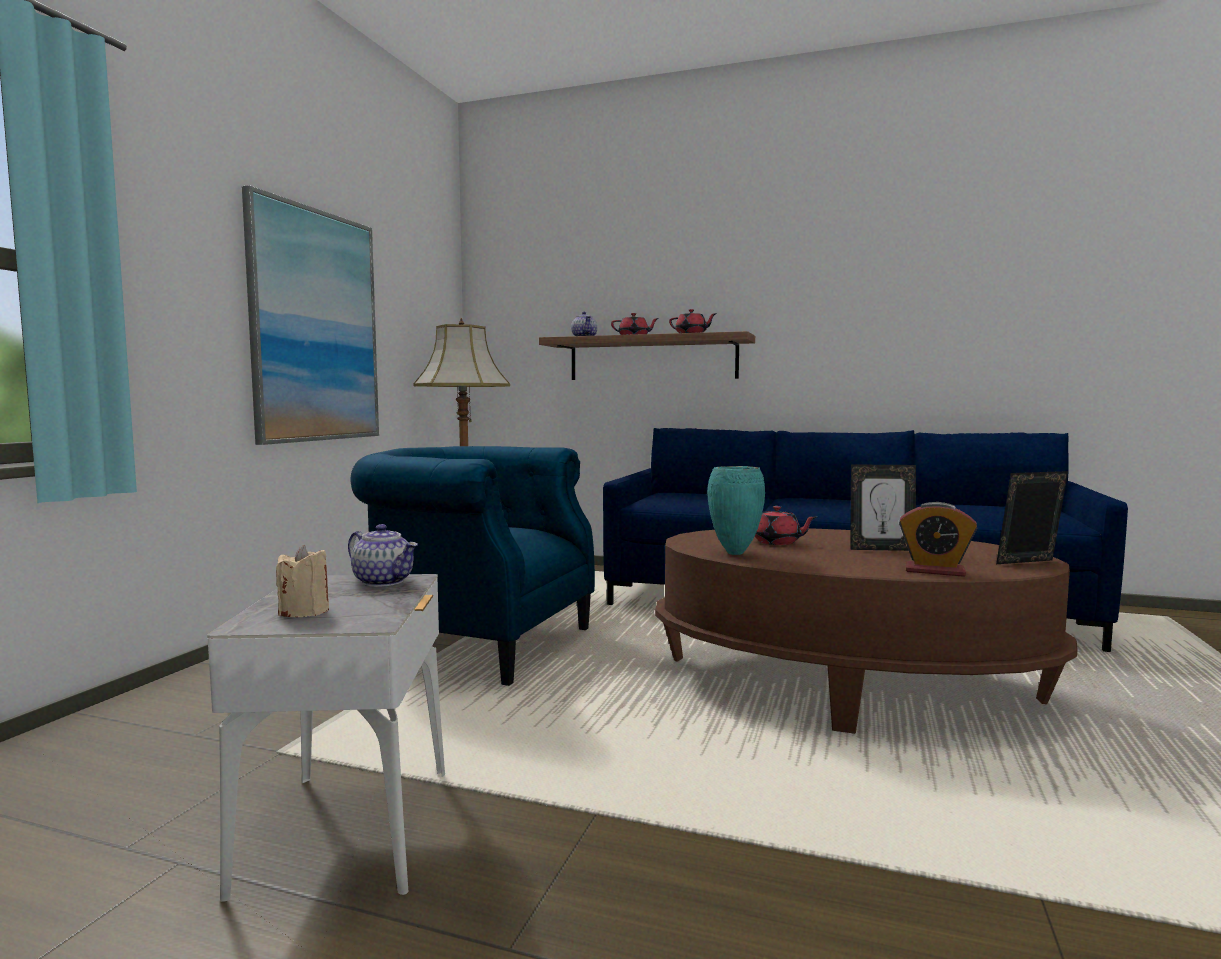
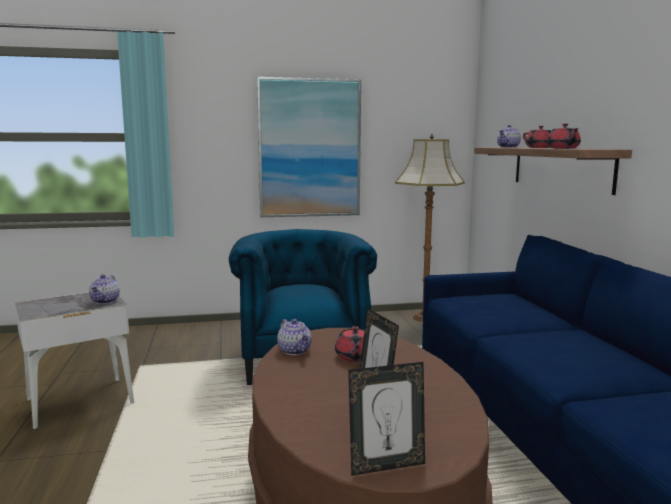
camera: 60 degrees right, 5 degrees up
beige candle [276,545,329,617] -> none
turquoise vase [707,466,765,555] -> teapot [277,319,312,355]
alarm clock [899,502,978,577] -> none
picture frame [996,471,1068,564] -> picture frame turned 120 degrees clockwise [348,362,425,476]

